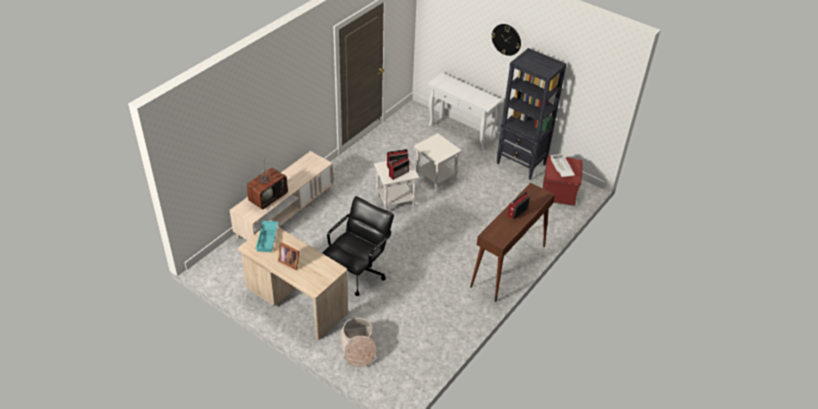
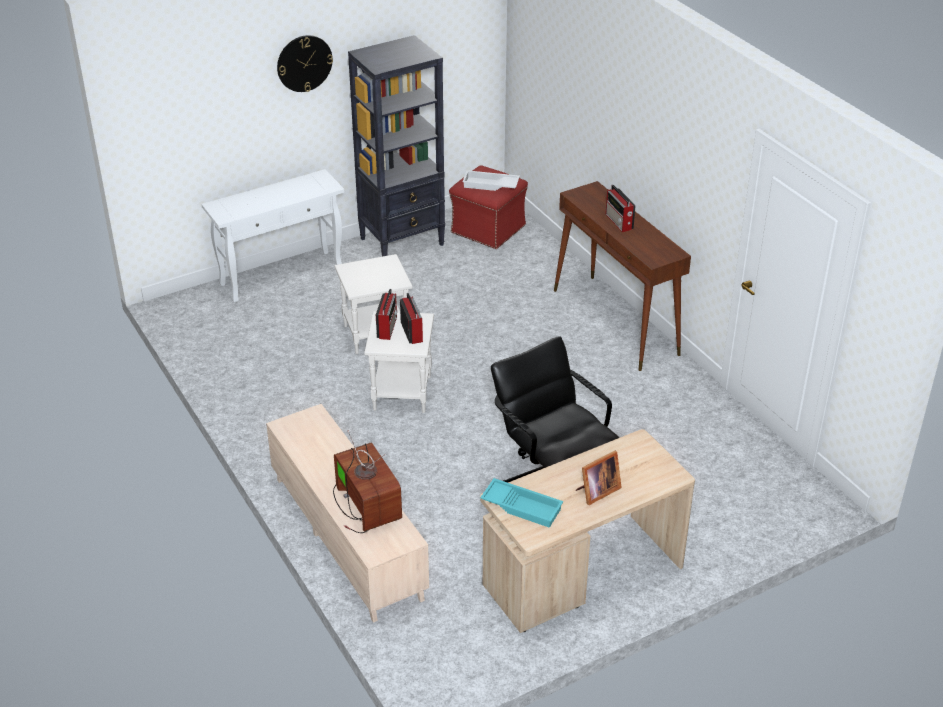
camera: 65 degrees left, 5 degrees down
basket [339,318,377,367] -> none

